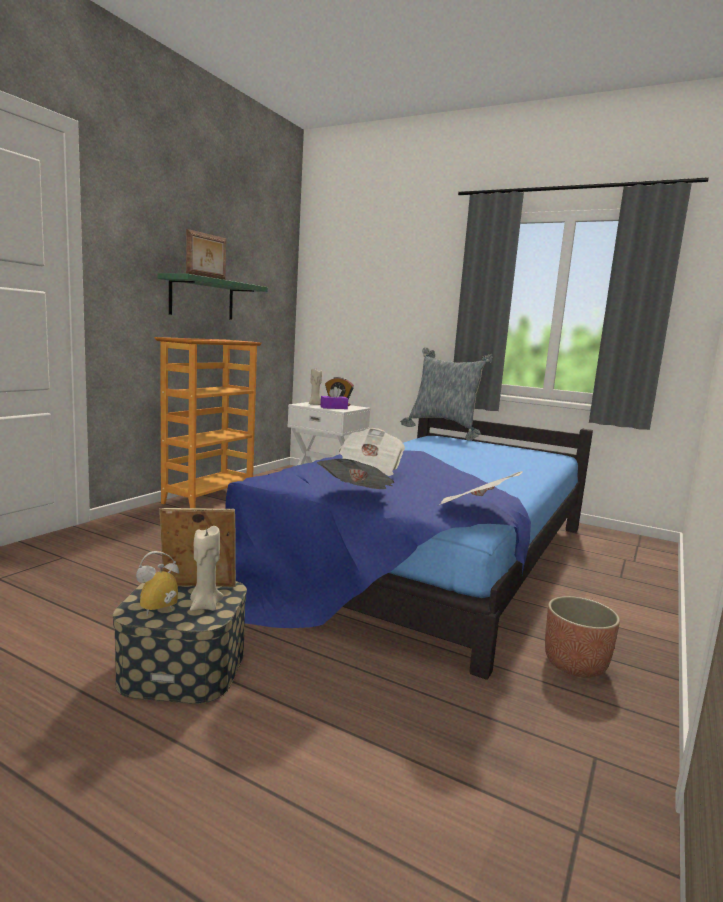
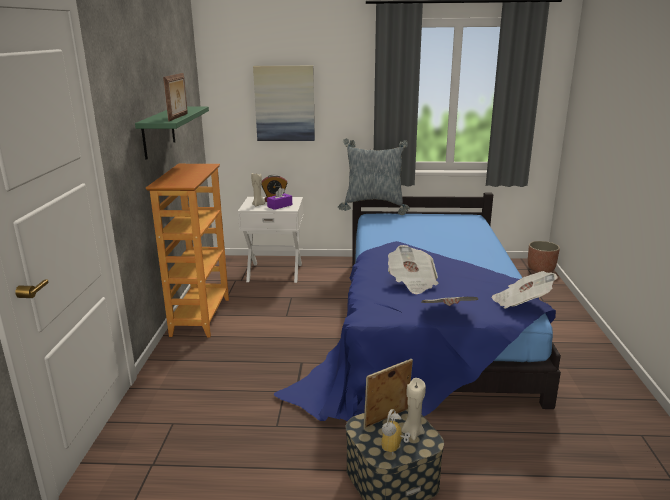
camera: 25 degrees left, 10 degrees up
planter [545,596,620,678] -> planter moved to [528,241,560,273]
none -> picture [253,66,315,141]

